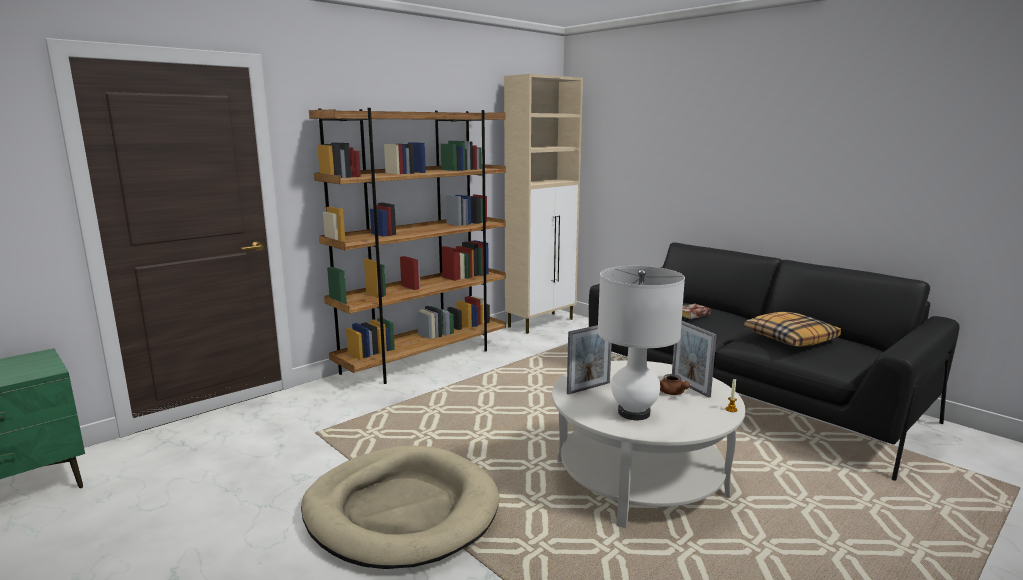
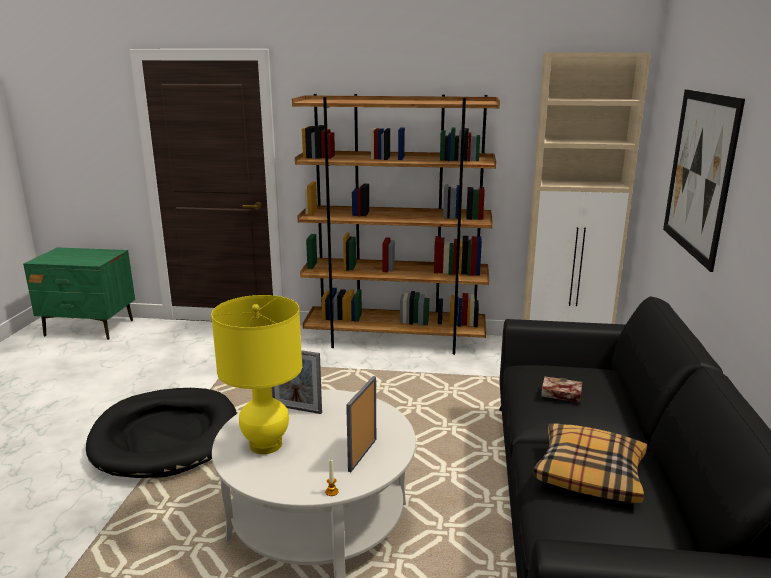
camera: 50 degrees right, 5 degrees up
beige dog bed [301,445,499,569] -> black dog bed [86,388,237,478]
white table lamp [598,266,685,420] -> yellow table lamp [211,295,303,454]
brown teapot [660,374,690,395] -> none
none -> picture [663,89,745,272]

